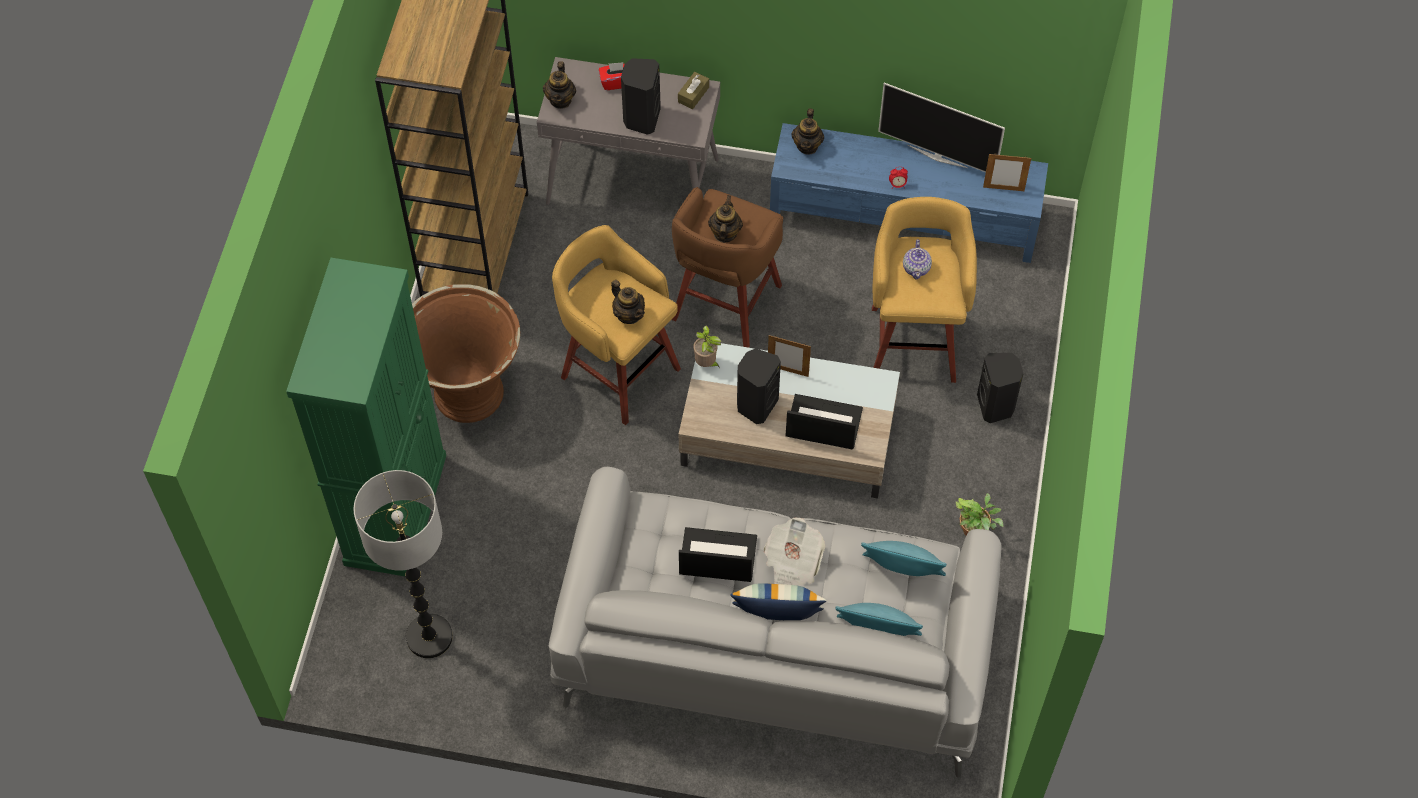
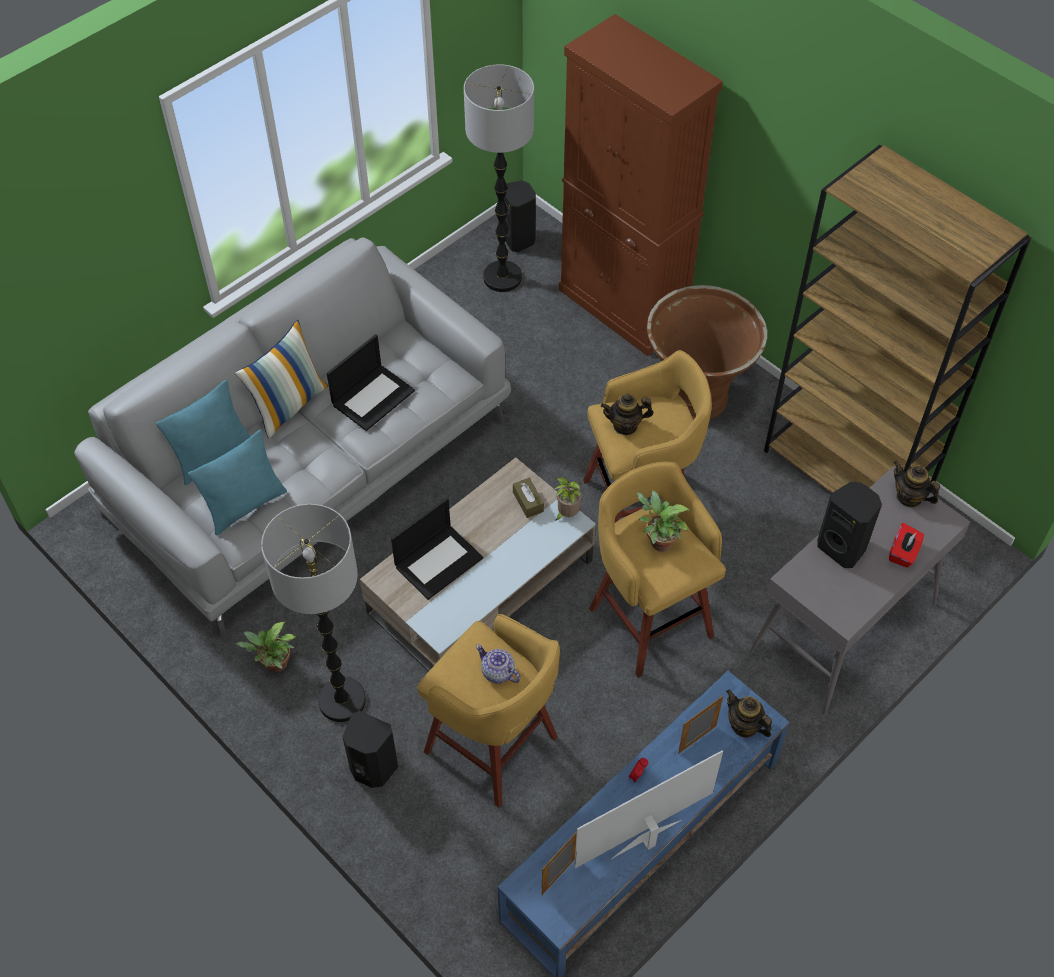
camera: 125 degrees right, 5 degrees down
green cabinet [286,258,446,576] -> brown cabinet [559,14,723,356]
brown stool [672,187,783,348] -> yellow stool [589,462,726,678]
brown tissue box [678,72,709,109] -> brown tissue box moved to [513,478,544,518]
teapot [708,195,743,243] -> potted plant [637,490,689,552]
black speaker [737,348,781,424] -> black speaker moved to [504,180,536,252]
newspaper [764,518,825,585] -> none
picture frame [768,335,811,377] -> picture frame moved to [678,696,723,754]
none -> floor lamp [261,504,366,722]

